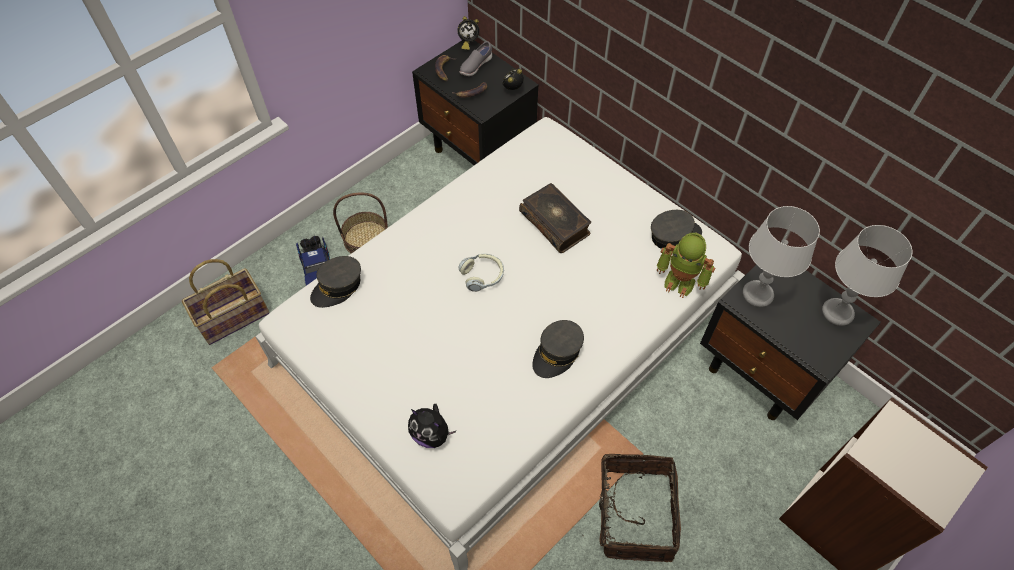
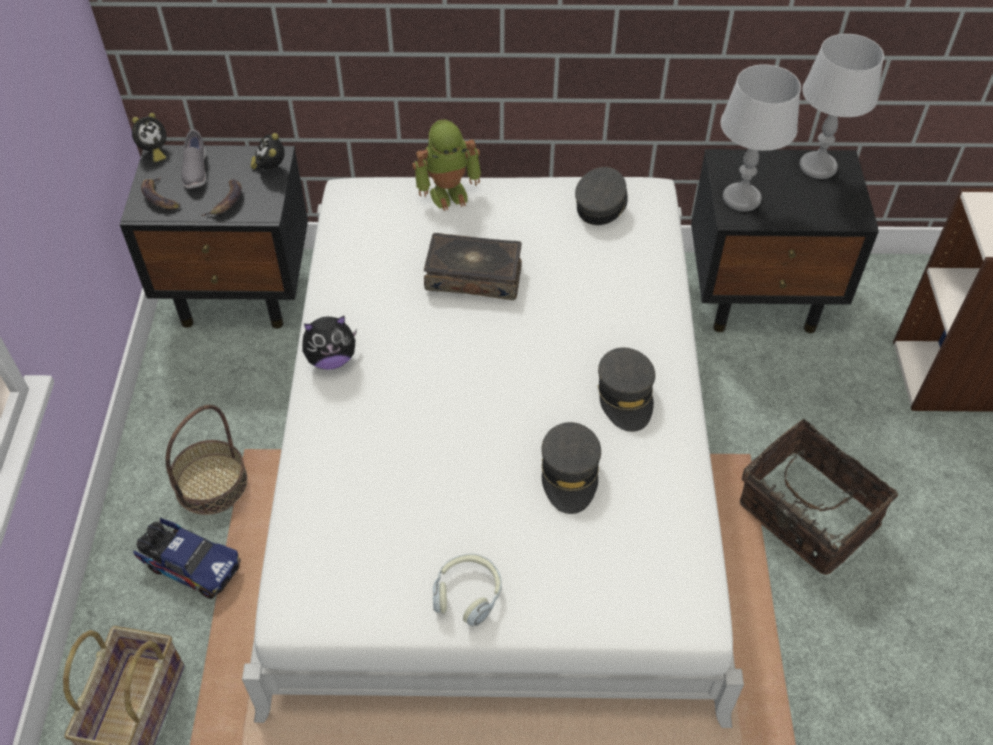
camera: 45 degrees left, 5 degrees down
grey cap [310,256,361,308] -> grey cap moved to [541,422,601,514]
plush toy [408,404,456,448] -> plush toy moved to [302,316,357,370]
headphones [458,253,504,292] -> headphones moved to [433,554,502,626]
toy robot [657,233,715,298] -> toy robot moved to [412,119,481,211]

